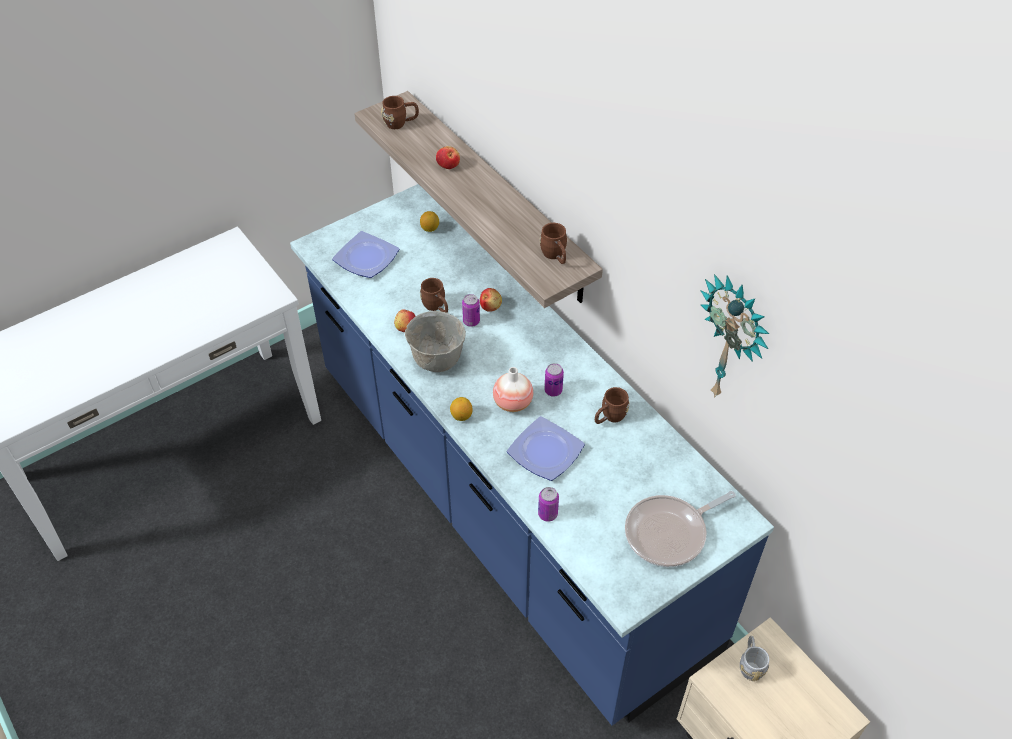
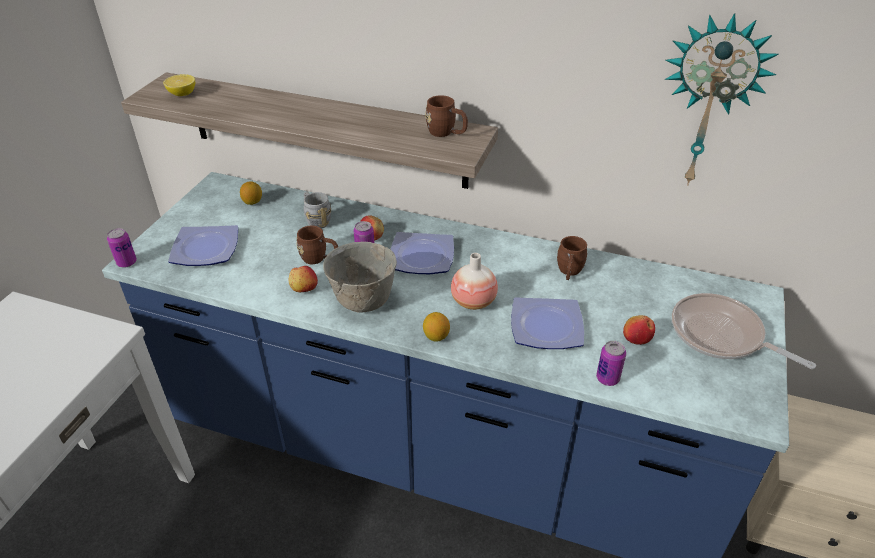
camera: 35 degrees left, 10 degrees down
brown mug [381,96,419,129] -> lemon [163,74,195,96]
apple [436,146,460,169] -> apple moved to [623,315,655,345]
can [545,363,564,397] -> can moved to [107,228,137,268]
frying pan [625,491,736,567] -> frying pan turned 105 degrees clockwise [672,293,816,369]
grey mug [740,636,769,682] -> grey mug moved to [304,191,331,229]
none -> plate [390,232,454,274]

